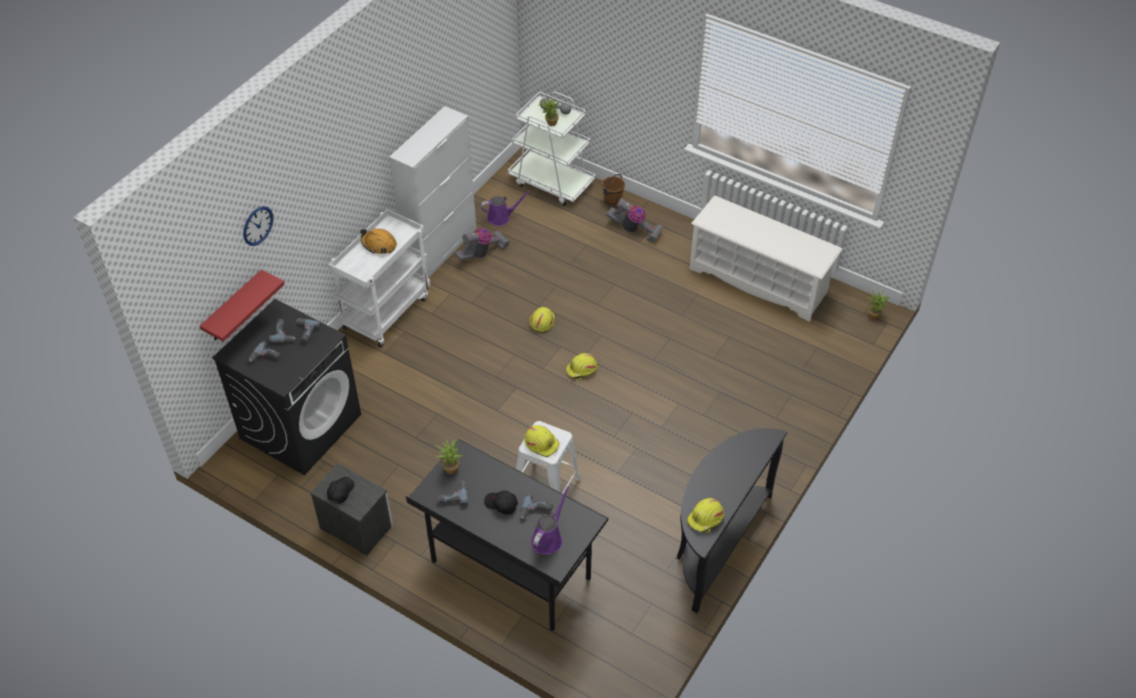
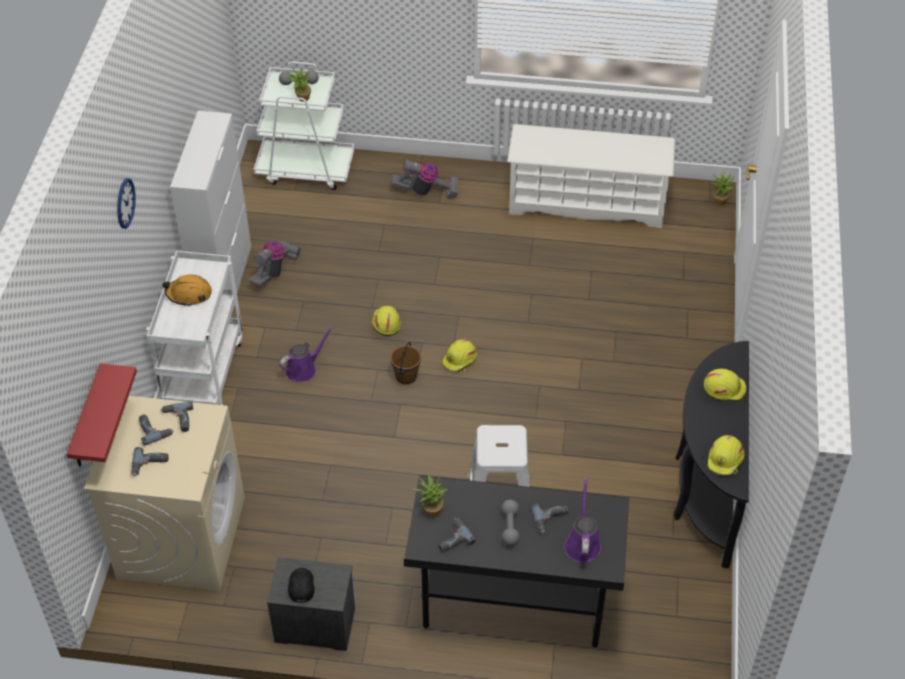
camera: 25 degrees left, 0 degrees up
black washing machine [212,299,361,475] -> beige washing machine [84,396,245,591]
wall clock [243,206,274,246] -> wall clock moved to [117,178,136,229]
purple watering can [481,191,530,226] -> purple watering can moved to [279,326,334,382]
black cap [484,490,518,515] -> grey dumbbell [501,500,520,546]
yellow hard hat [525,425,560,457] -> yellow hard hat moved to [704,368,747,401]
brown bucket [602,174,625,206] -> brown bucket moved to [390,342,421,385]

